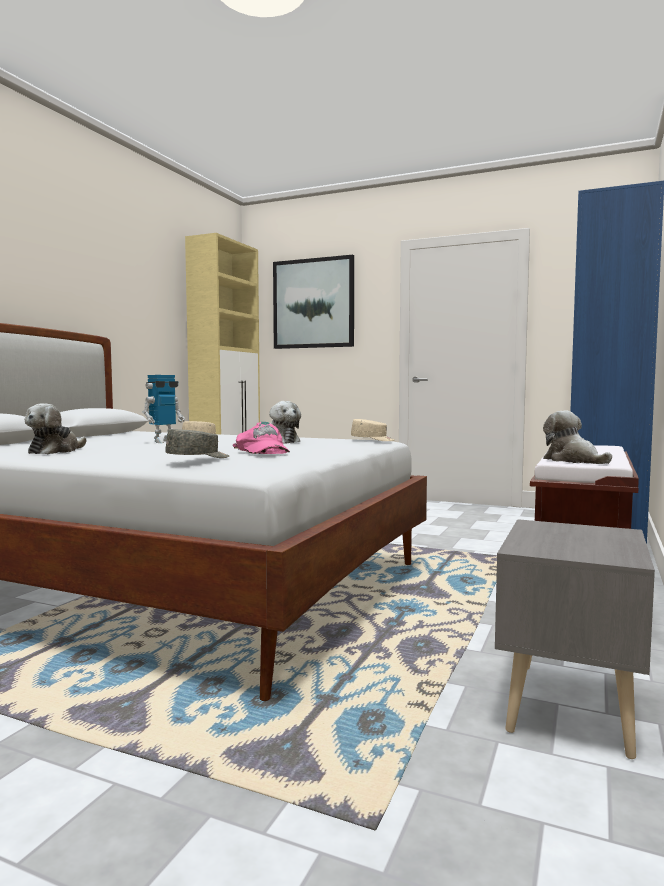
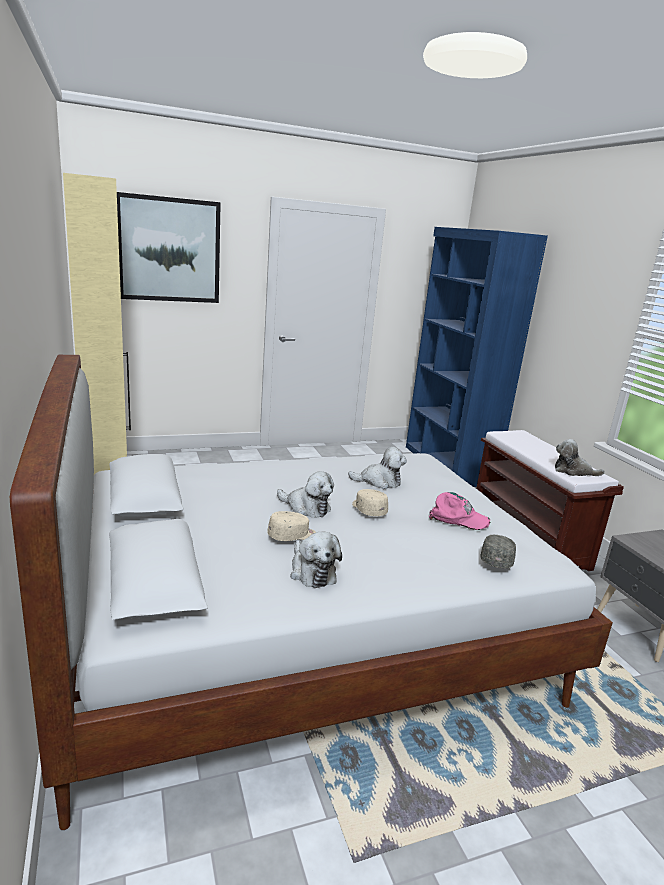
camera: 45 degrees left, 15 degrees up
toy robot [143,375,185,443] -> plush toy [277,471,334,518]
beige cap [351,419,394,441] -> beige cap moved to [267,511,316,541]

